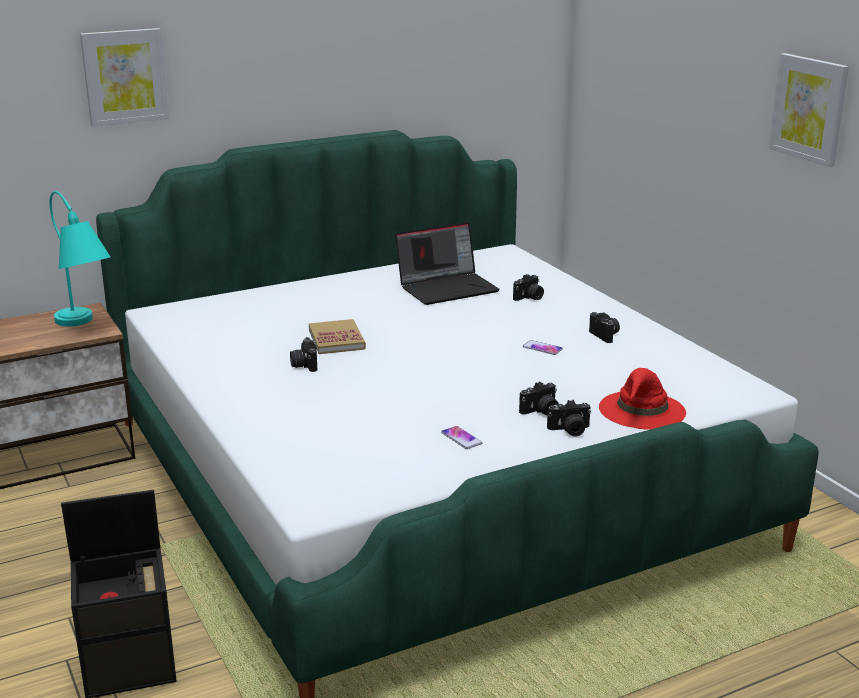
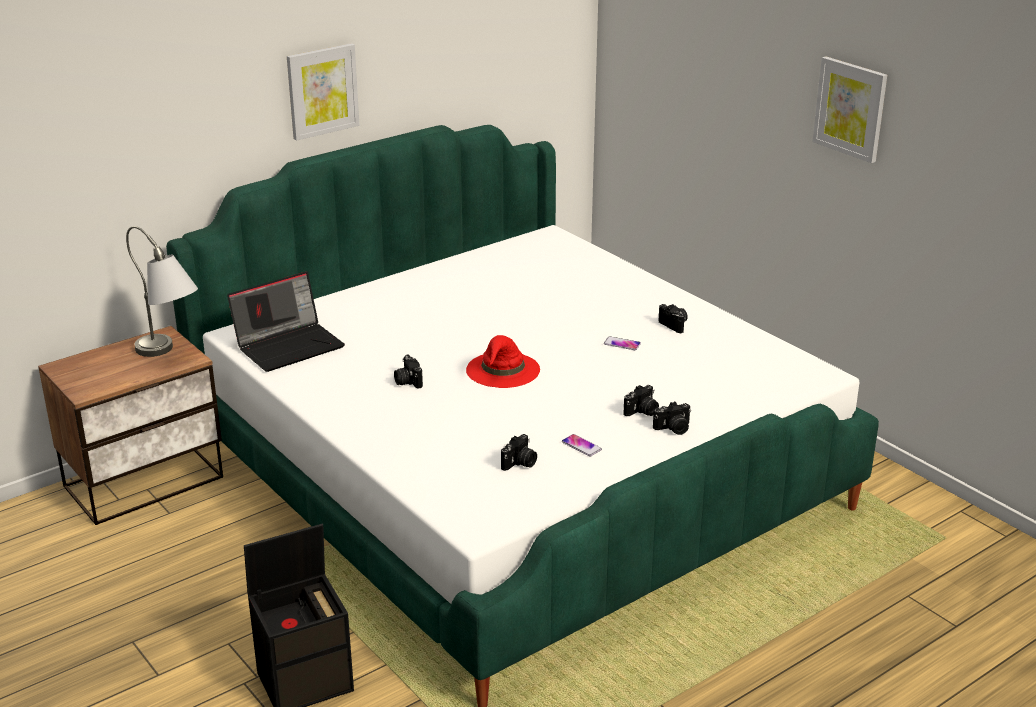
camera: 10 degrees left, 5 degrees up
turquoise table lamp [50,191,110,327] -> grey table lamp [126,226,198,357]
picture [80,28,169,126] -> picture moved to [287,43,359,141]
book [309,319,366,354] -> none
laptop [395,222,500,305] -> laptop moved to [227,271,345,372]
camera [513,274,544,301] -> camera moved to [501,434,537,471]
red hat [599,368,686,430] -> red hat moved to [466,335,540,388]

